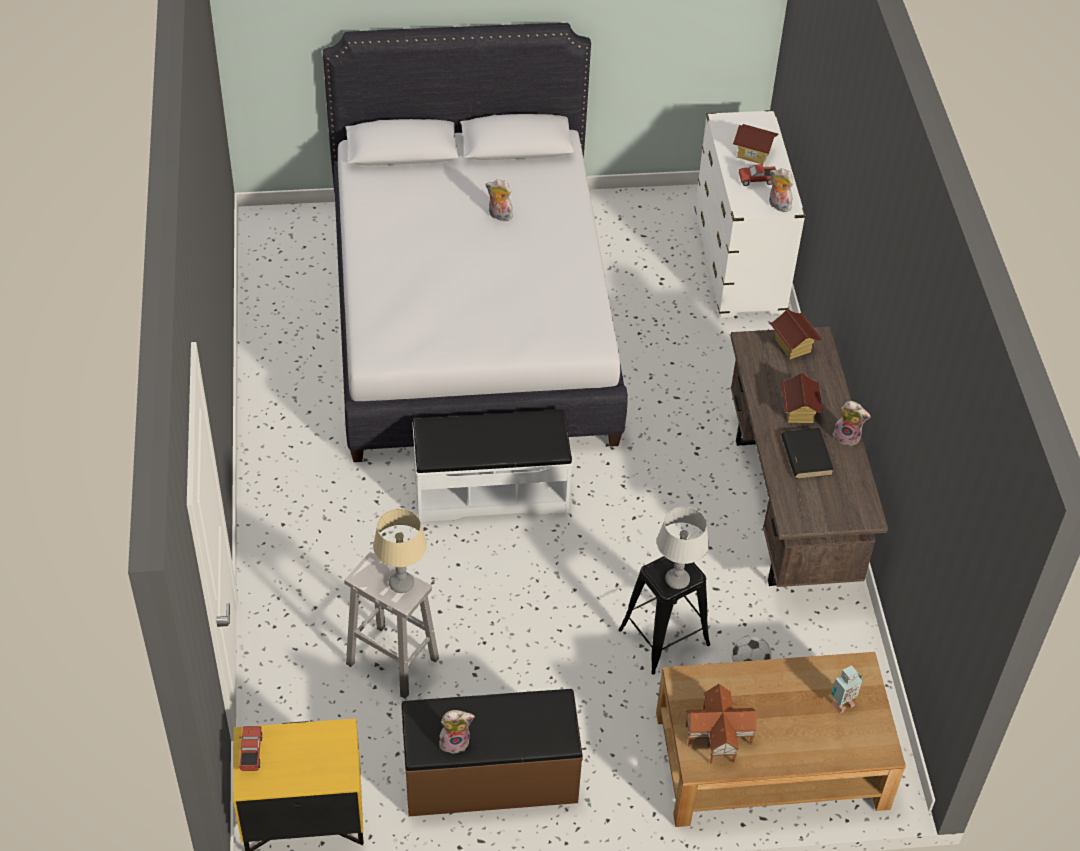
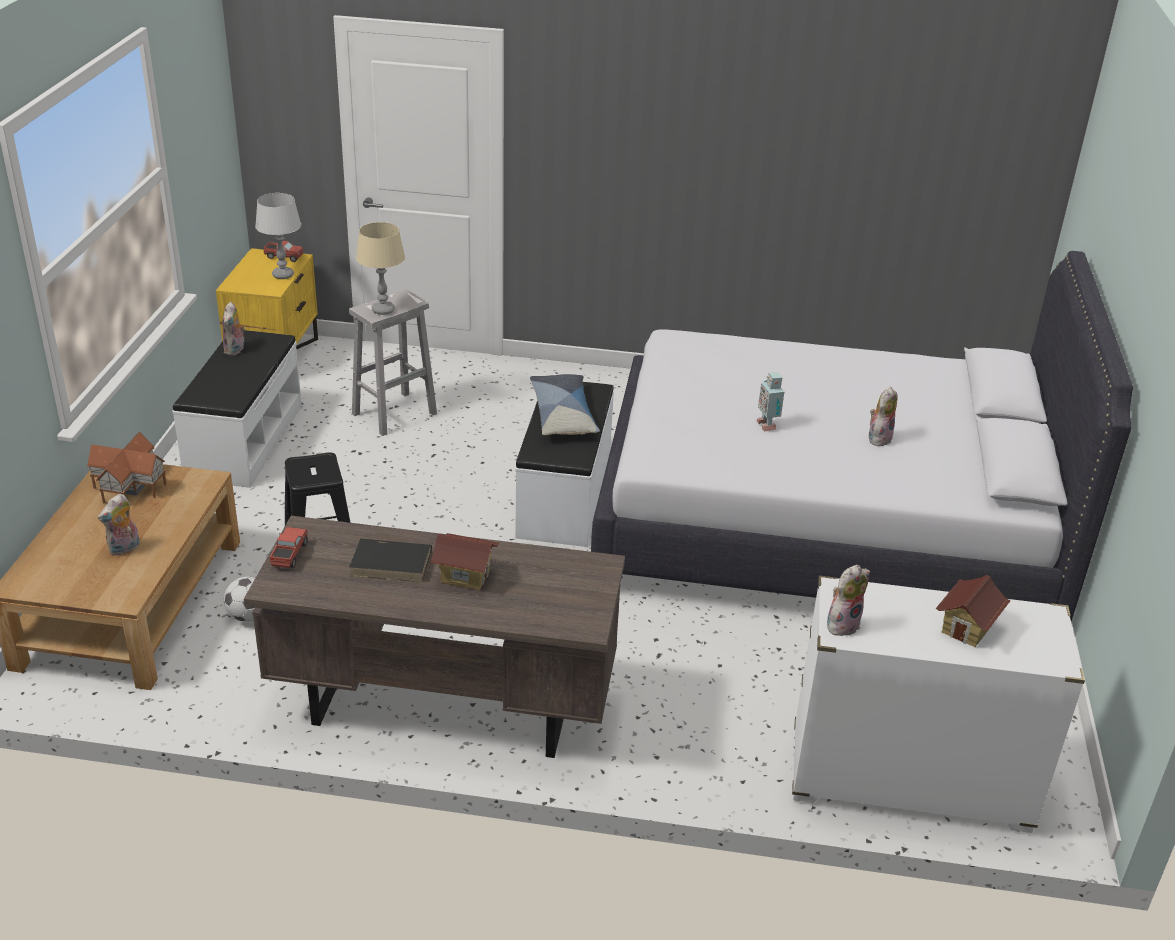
camera: 105 degrees right, 15 degrees down
brown bench [401,689,583,816] -> white bench [172,330,302,488]
grey table lamp [657,507,709,589] -> grey table lamp moved to [255,193,301,279]
toy truck [739,164,776,186] -> toy truck moved to [270,527,308,568]
toy house [770,309,822,359] -> none
toy robot [831,665,862,713] -> toy robot moved to [757,372,784,431]
plush toy [833,401,871,446] -> plush toy moved to [98,494,140,556]
none -> pillow [530,374,600,435]

